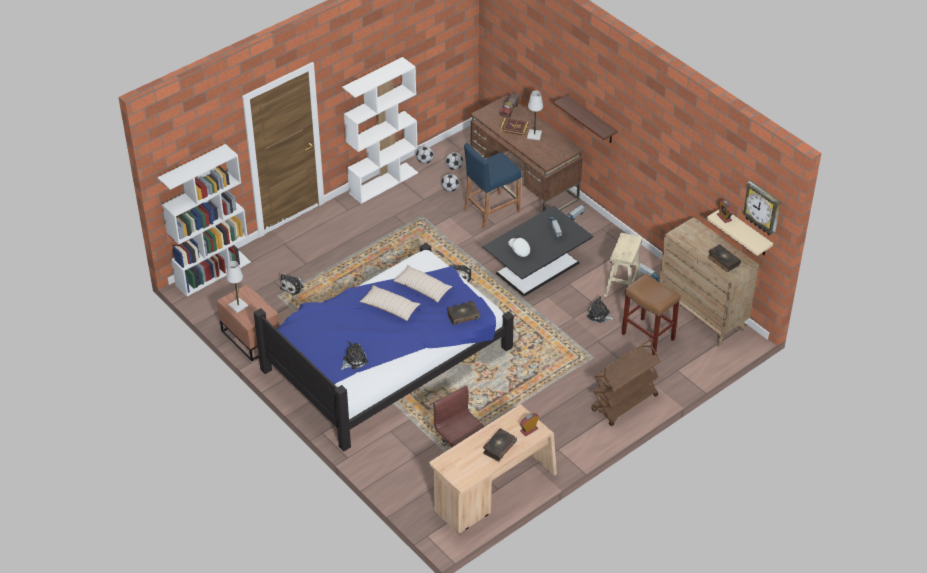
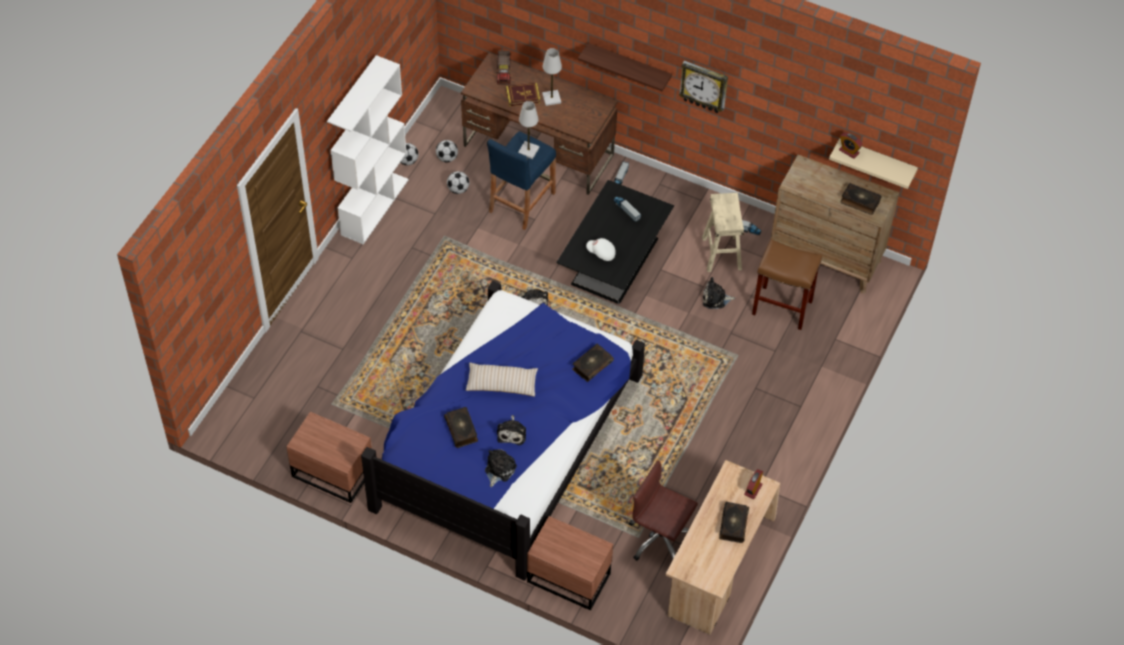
camera: 25 degrees left, 10 degrees up
white bookcase [158,144,251,297] -> none
white table lamp [226,261,248,313] -> white table lamp moved to [518,101,539,159]
plush toy [280,274,304,295] -> plush toy moved to [497,415,526,445]
beige pillow [393,265,453,302] -> none
brown cart [592,338,660,426] -> none
wall clock [742,181,781,235] -> wall clock moved to [679,60,728,113]
none -> book [444,407,478,448]
none -> brown nightstand [527,516,613,610]

